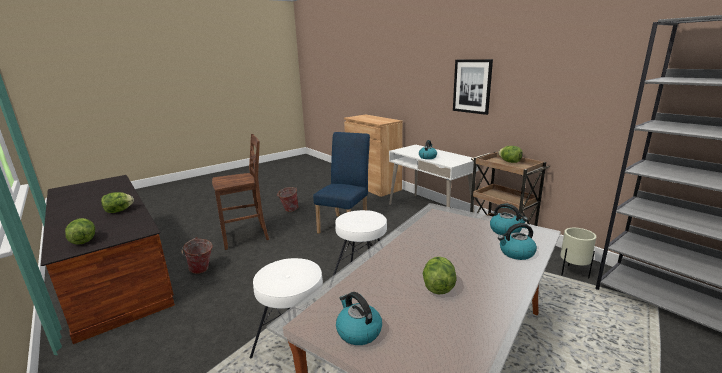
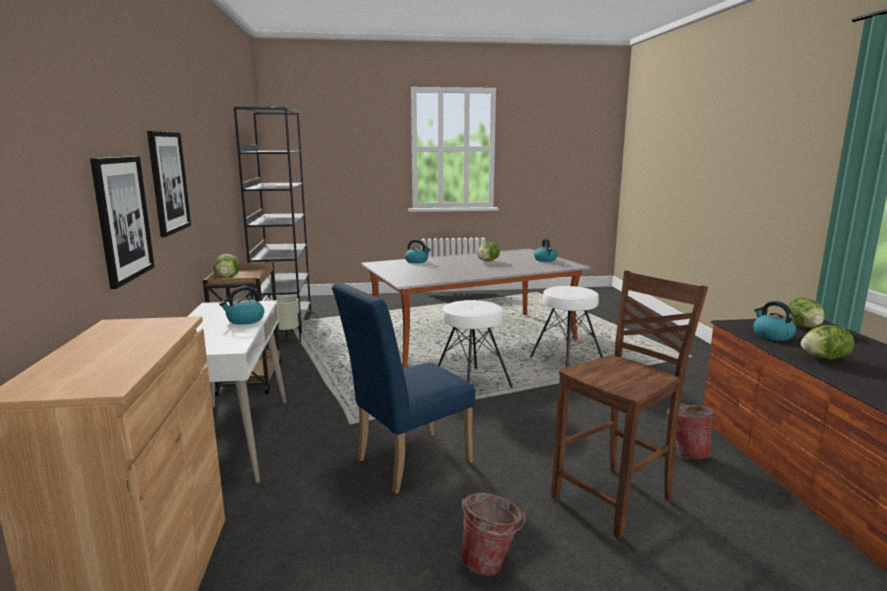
camera: 150 degrees left, 5 degrees down
brown chair [212,134,269,250] -> brown chair turned 135 degrees clockwise [551,270,708,539]
kettle [490,203,528,235] -> kettle moved to [753,301,796,341]
none -> picture [90,156,155,289]

